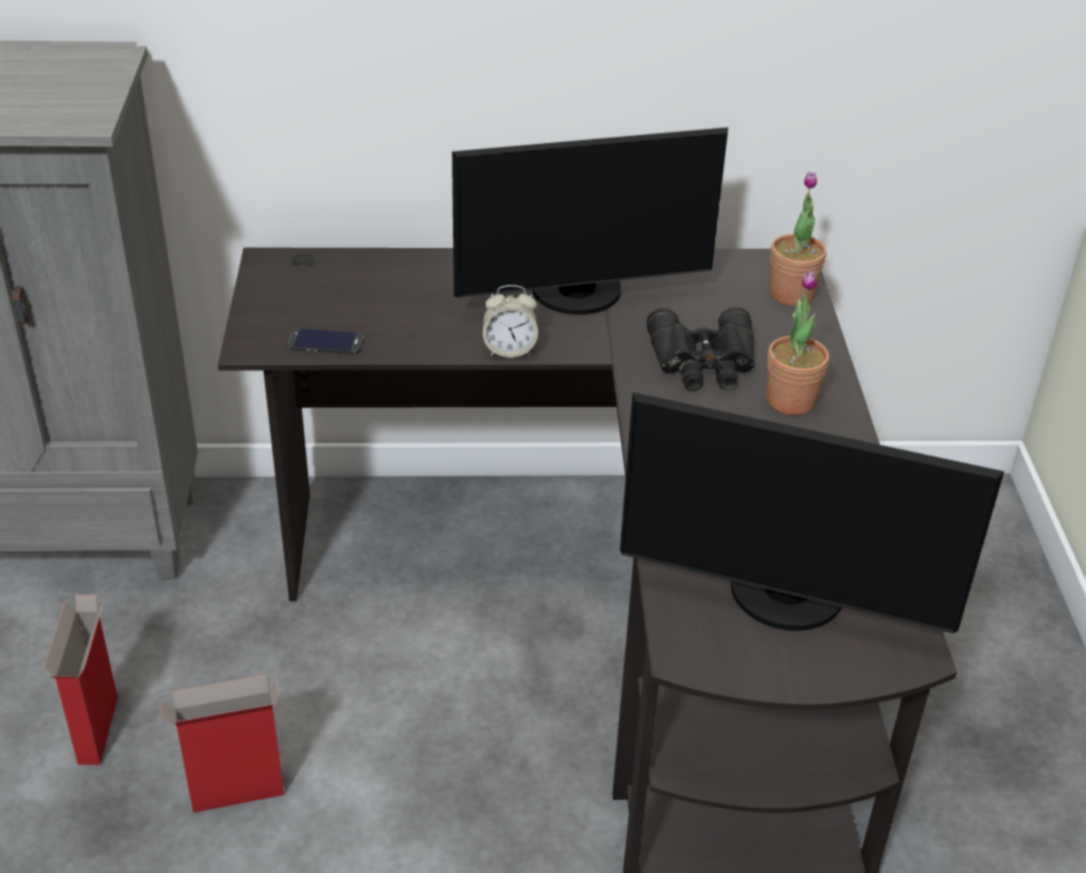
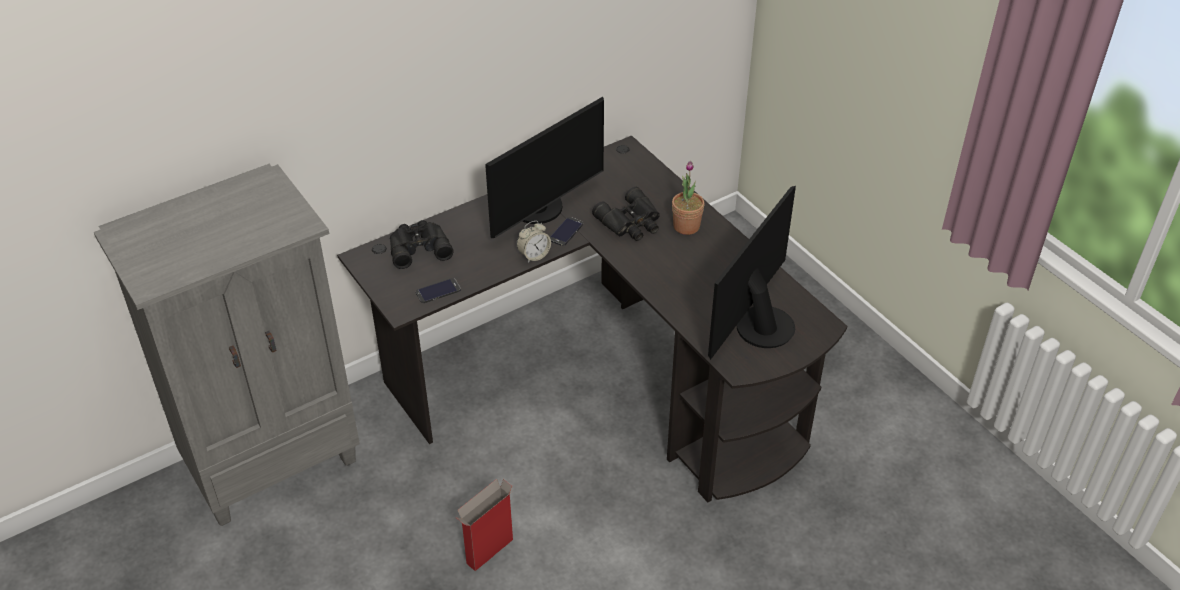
camera: 30 degrees left, 5 degrees up
cardboard box [44,595,118,765] -> none
monitor [620,392,1004,634] -> monitor turned 135 degrees clockwise [708,186,796,360]
potted plant [770,172,826,306] -> none
none -> black binoculars [390,220,454,269]
none -> phone [550,217,583,246]

